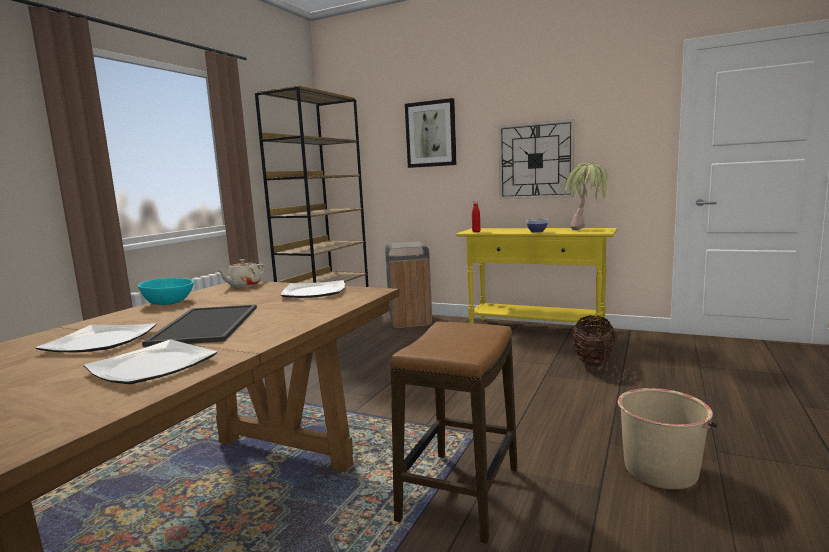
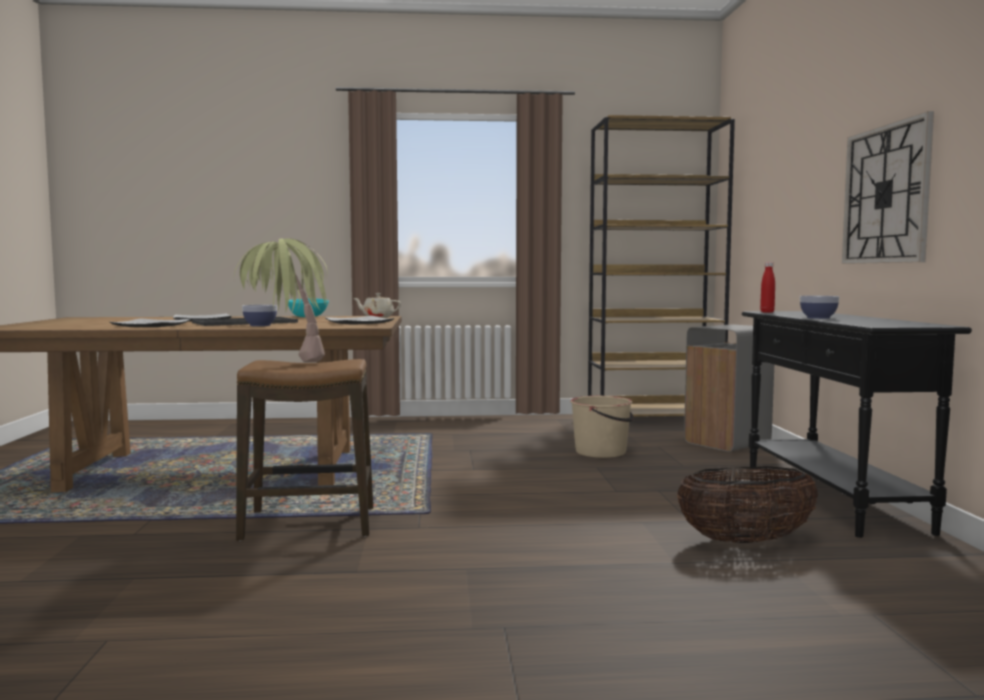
camera: 60 degrees right, 5 degrees down
picture [405,98,457,168] -> none
yellow console table [456,228,618,340] -> black console table [742,311,972,538]
potted plant [563,162,609,230] -> potted plant moved to [234,238,327,362]
beige bucket [618,388,717,489] -> beige bucket moved to [570,396,634,458]
none -> bowl [242,305,277,326]

